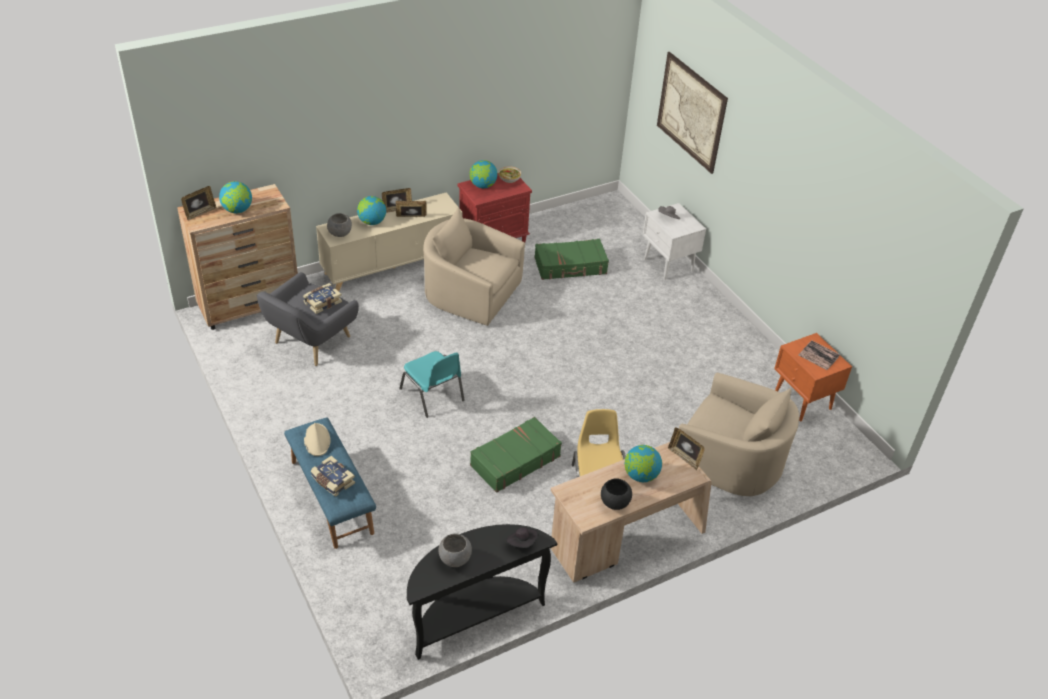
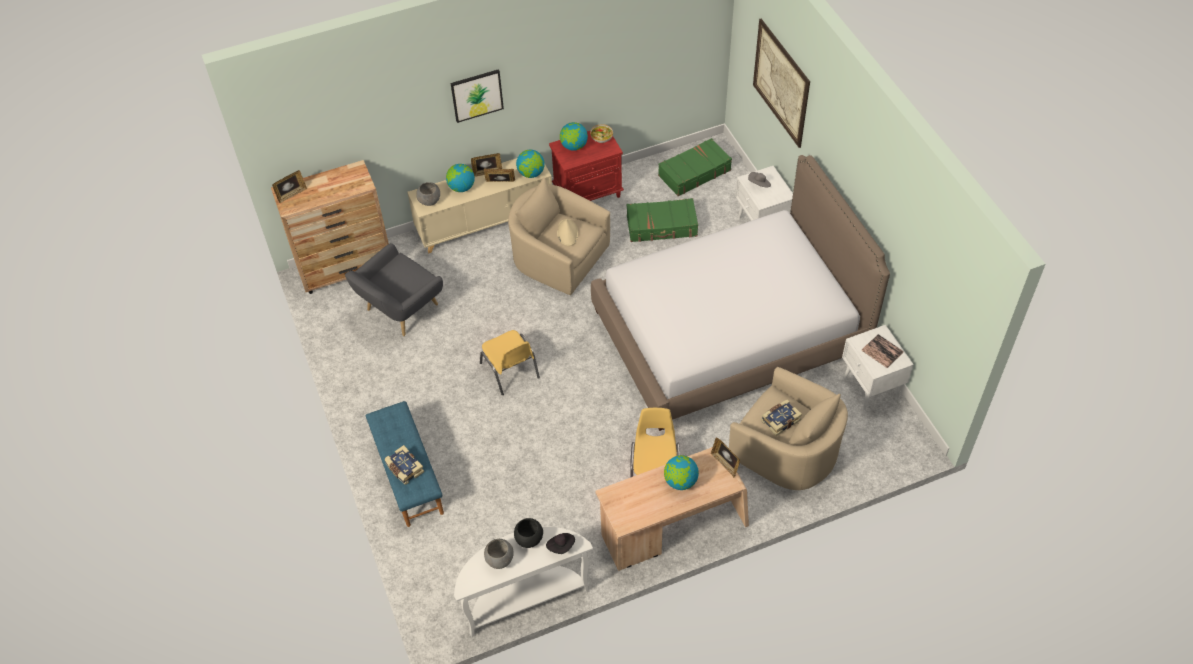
camera: 10 degrees right, 10 degrees up
globe [219,181,252,213] -> globe moved to [516,150,545,178]
book [303,283,342,314] -> book moved to [761,399,802,436]
beige hat [304,423,331,456] -> beige hat moved to [557,219,578,246]
turquoise chair [399,351,465,418] -> yellow chair [480,330,540,395]
black console table [407,524,557,660] -> white console table [454,527,593,638]
green suitcase [470,417,562,493] -> green suitcase moved to [658,138,732,196]
black bowl [601,479,632,510] -> black bowl moved to [514,518,543,548]
orange nightstand [774,333,852,422] -> white nightstand [842,325,914,410]
none -> picture [451,69,504,123]
none -> bed [591,155,890,431]

